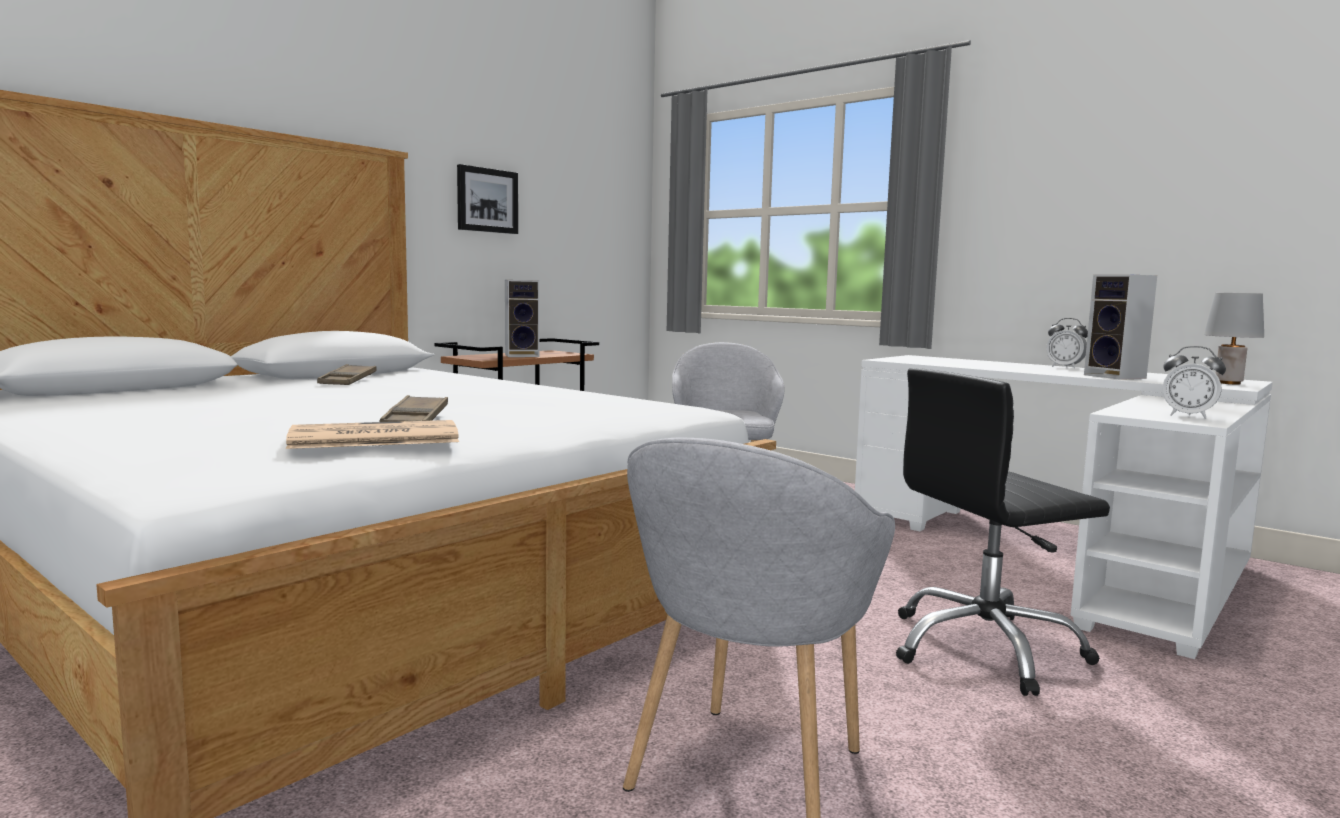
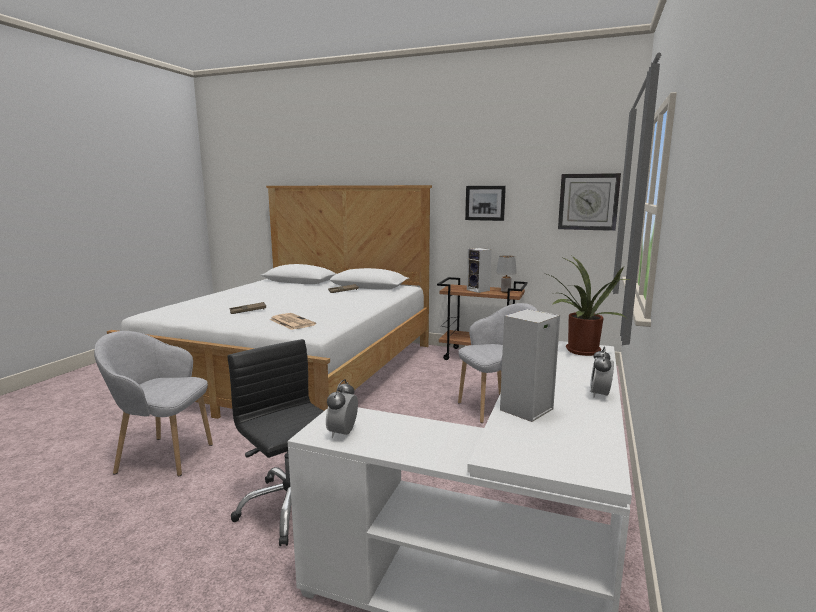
camera: 70 degrees right, 5 degrees up
newspaper [286,420,459,449] -> newspaper moved to [269,313,316,330]
grey table lamp [1204,293,1264,385] -> grey table lamp moved to [496,255,517,293]
none -> potted plant [547,256,632,356]
none -> wall clock [558,173,621,231]

